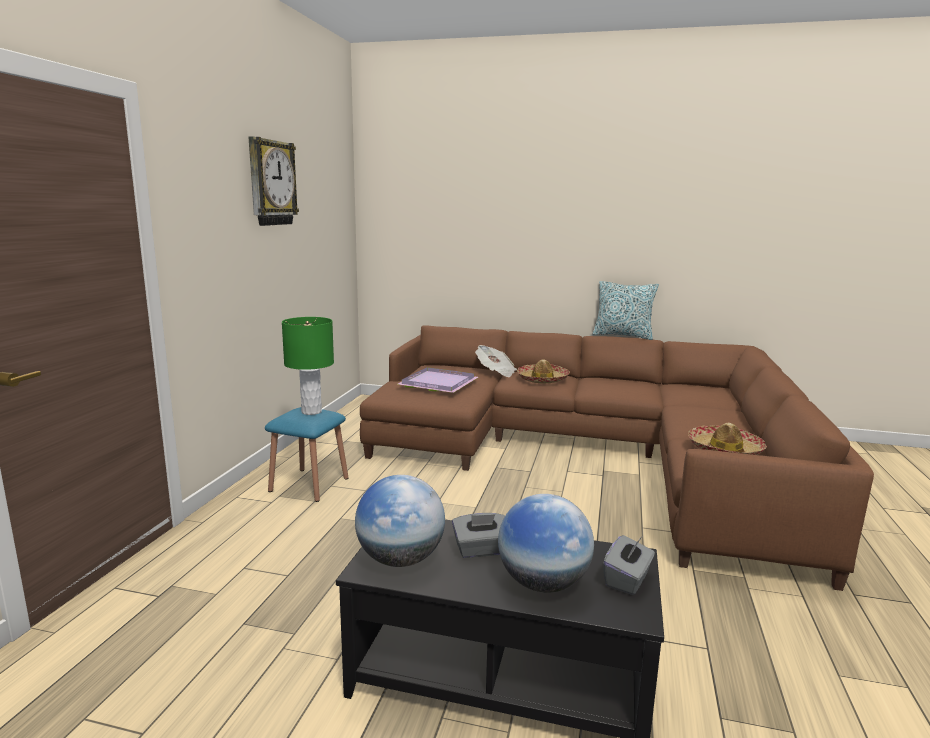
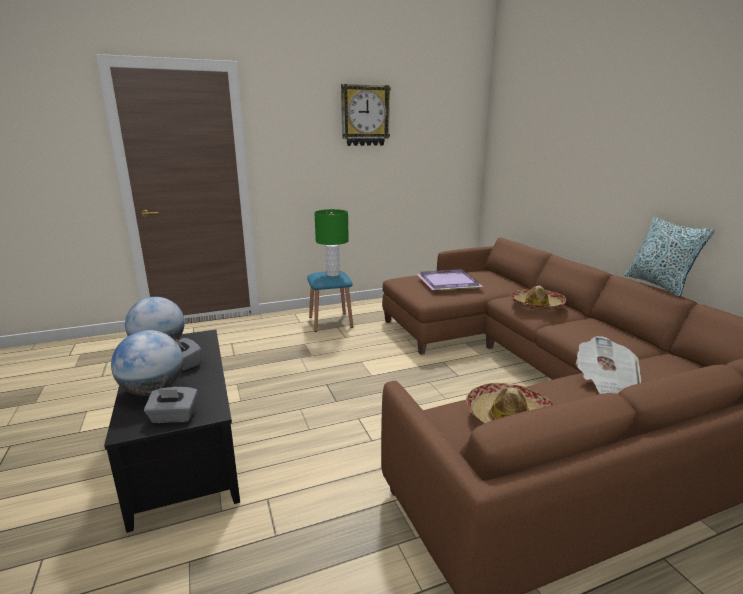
camera: 55 degrees right, 5 degrees up
newspaper [475,345,517,377] -> newspaper moved to [576,336,641,394]

